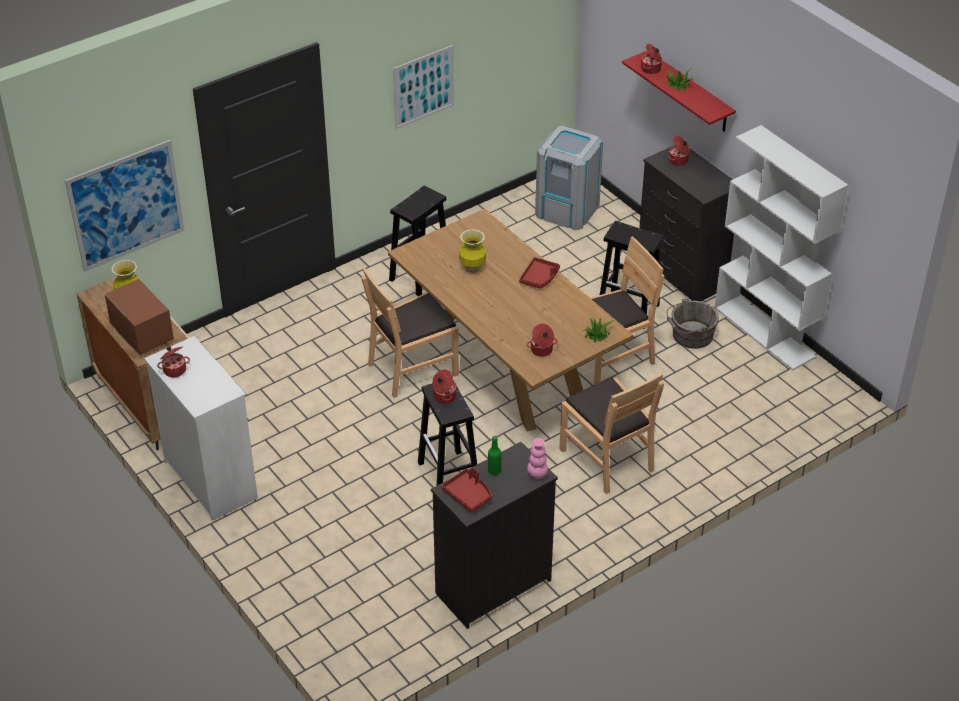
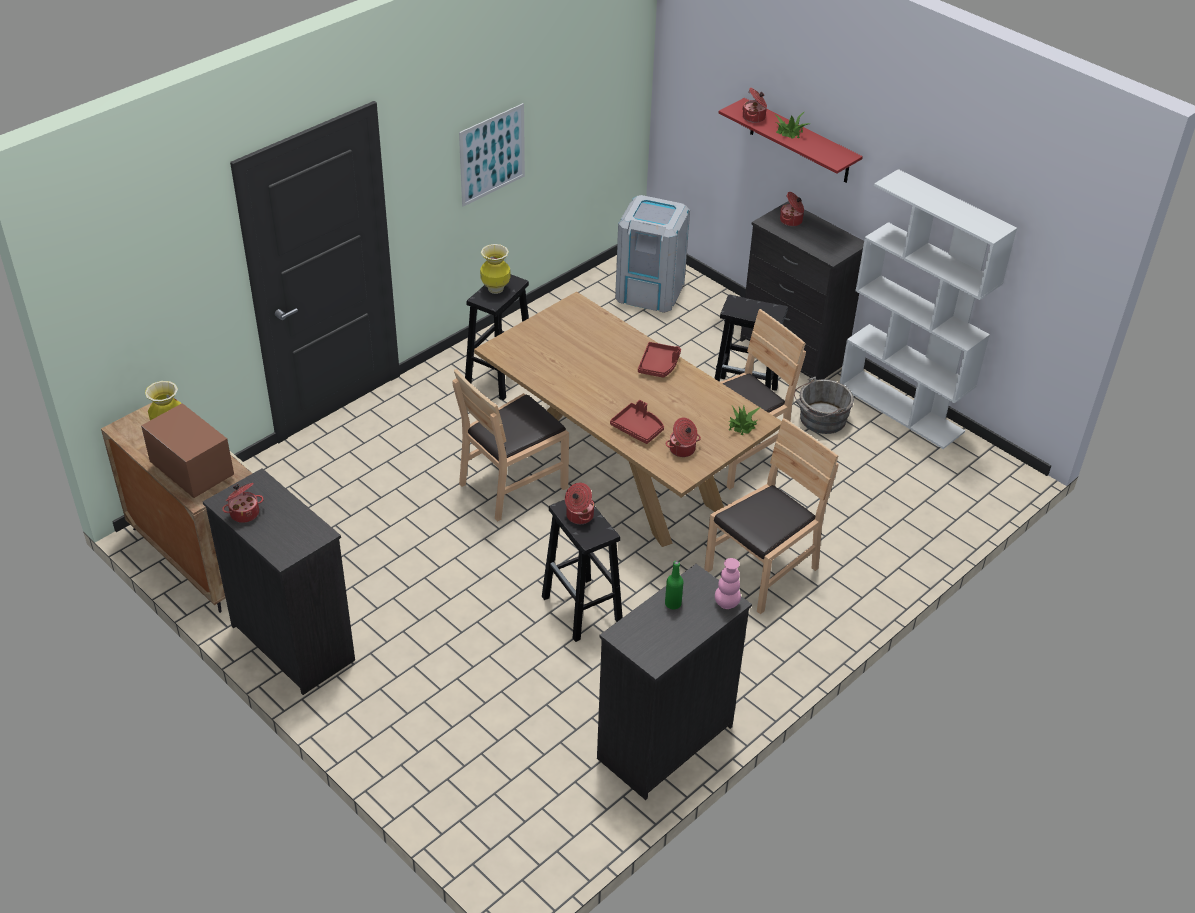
camera: 10 degrees left, 0 degrees up
picture [65,140,185,272] -> none
white dresser [144,336,258,521] -> black dresser [203,468,355,695]
red tray [442,467,492,513] -> red tray moved to [610,400,664,444]
vase [459,229,486,273] -> vase moved to [480,244,511,294]
brown chair [559,373,664,494] -> brown chair turned 90 degrees counterclockwise [704,418,839,614]

